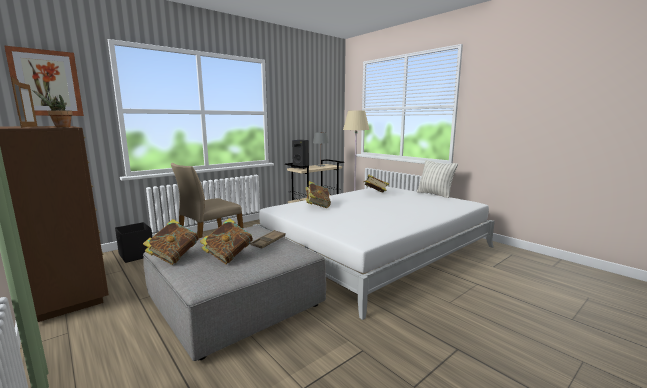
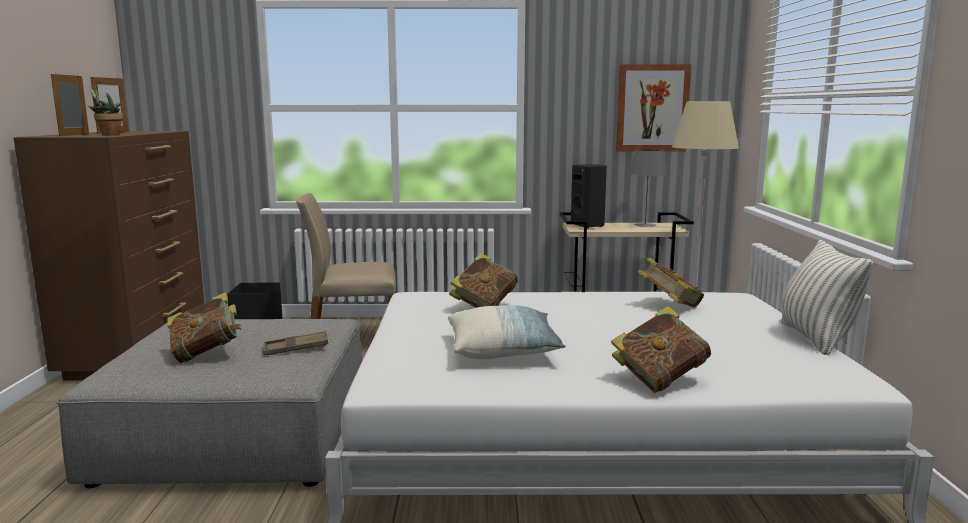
camera: 40 degrees right, 0 degrees up
picture [4,46,84,116] -> picture moved to [616,64,691,152]
book [143,219,199,265] -> book moved to [611,306,711,393]
none -> pillow [448,305,566,359]

